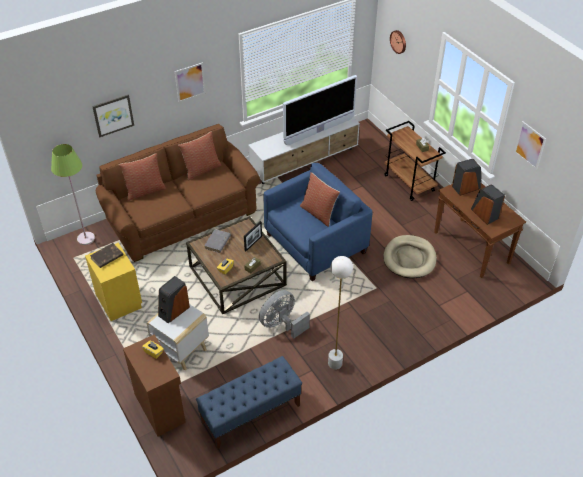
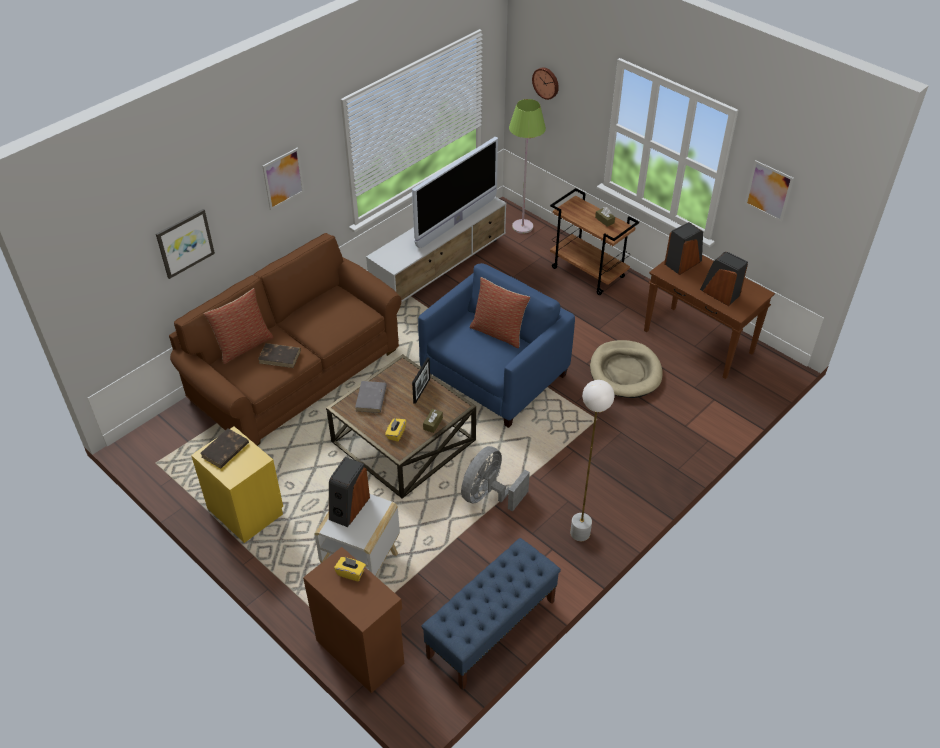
camera: 15 degrees left, 0 degrees up
green floor lamp [51,144,95,245] -> green floor lamp moved to [509,99,546,234]
pillow [178,131,222,180] -> none
none -> brown book [258,343,301,368]

